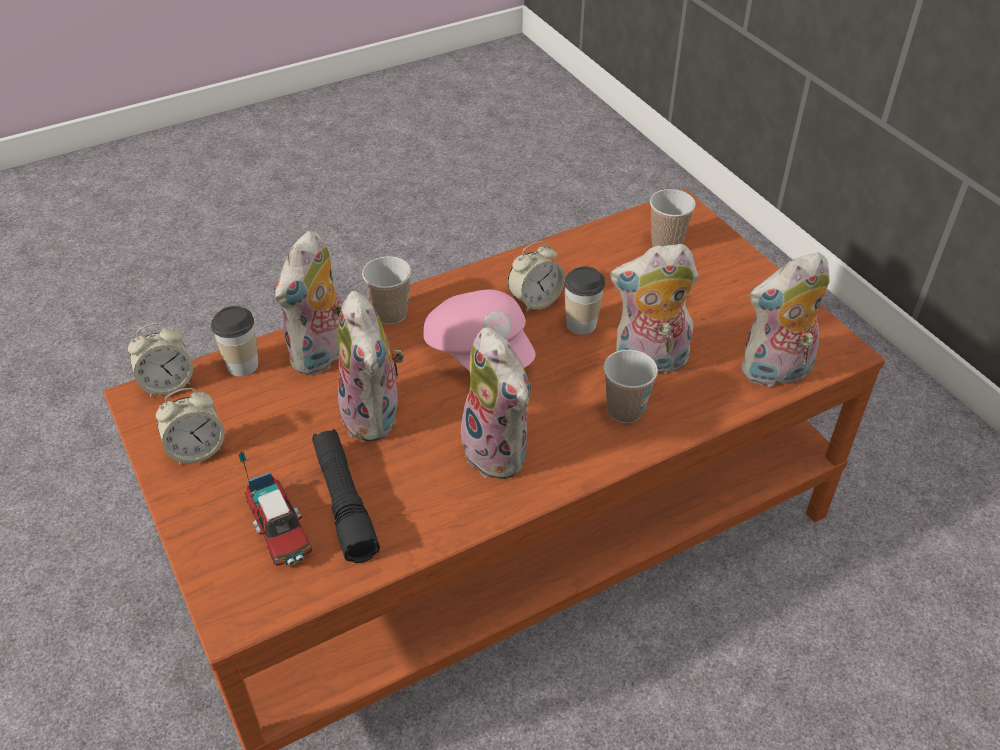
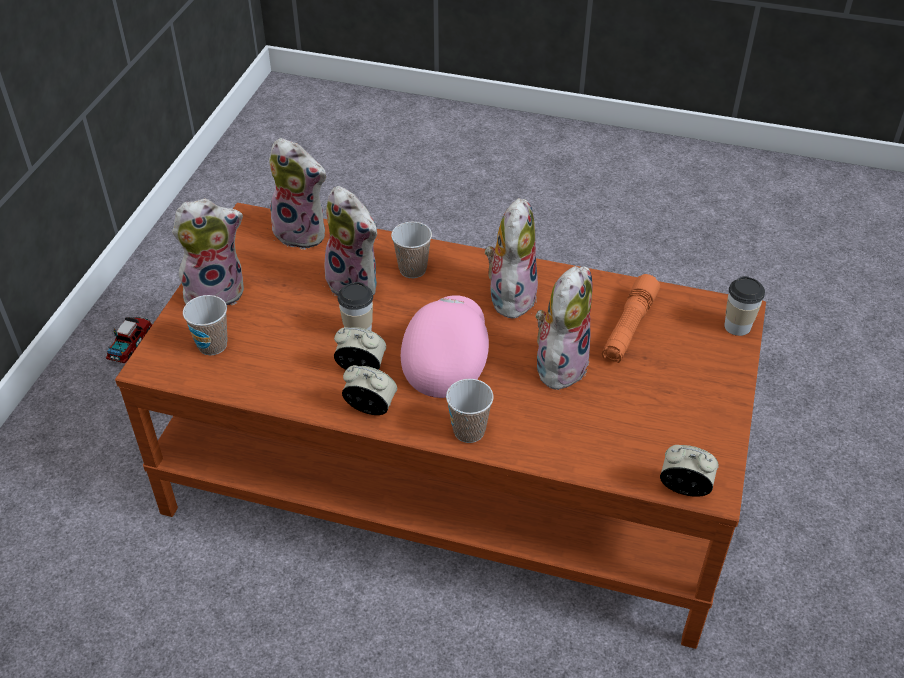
camera: 135 degrees left, 0 degrees up
alarm clock [156,388,225,465] -> alarm clock moved to [342,365,397,415]
cup [211,306,259,376] -> cup moved to [724,276,765,336]
toy truck [239,450,312,566] -> toy truck moved to [106,317,152,363]
plush toy [274,231,343,375] -> plush toy moved to [172,199,244,305]
black flashlight [312,429,380,563] -> orange flashlight [602,274,660,363]

